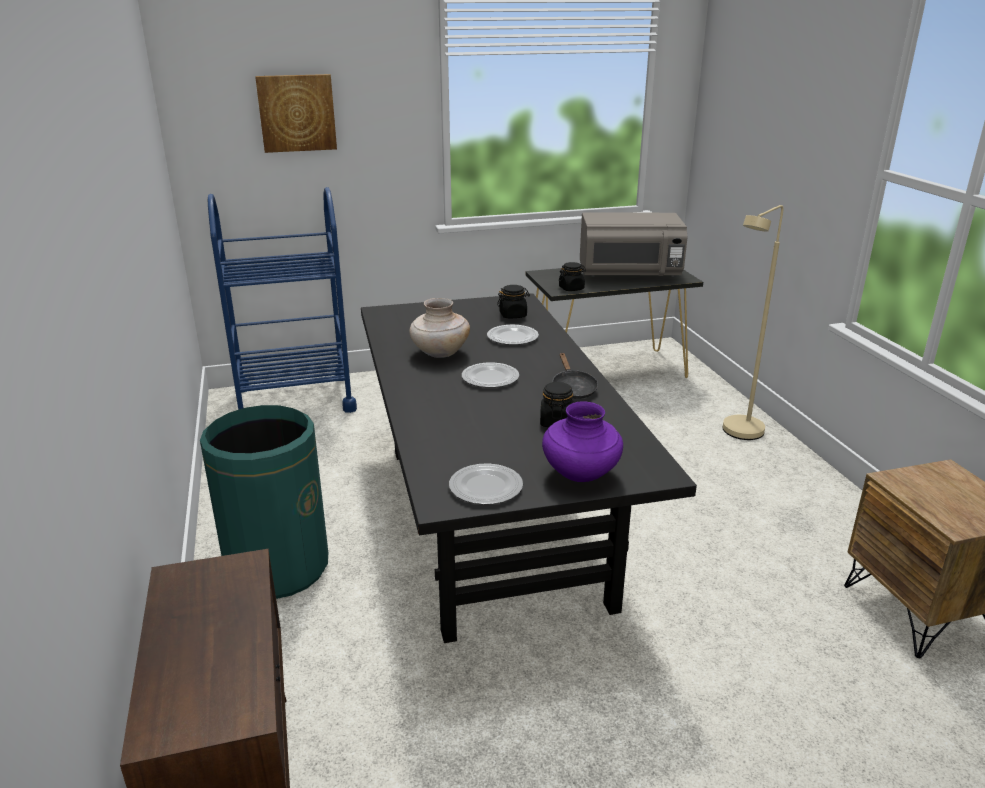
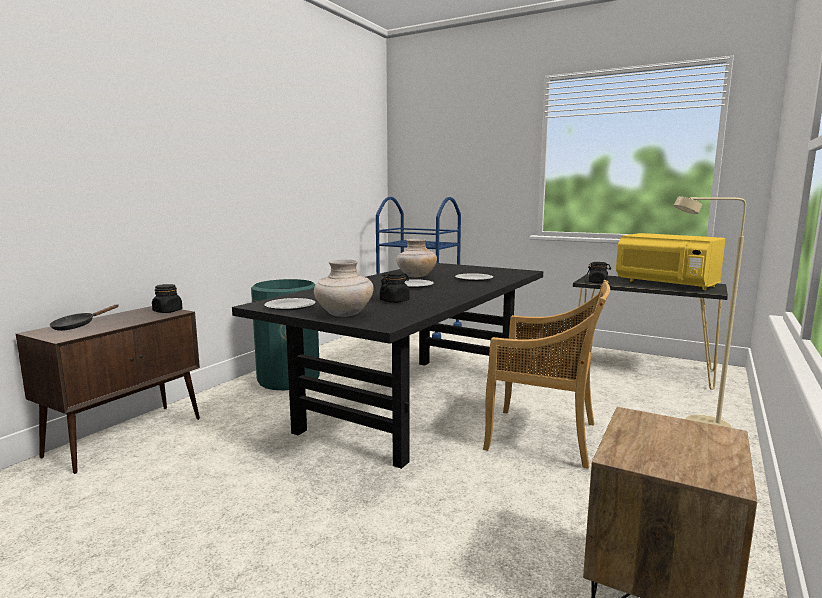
camera: 45 degrees right, 15 degrees down
picture [255,74,337,153] -> none
black jar [497,285,530,318] -> black jar moved to [152,284,182,313]
purple vase [542,401,623,482] -> beige vase [314,260,374,317]
black frying pan [553,353,598,399] -> black frying pan moved to [50,305,118,331]
grey microwave [580,212,687,277] -> yellow microwave [616,233,725,290]
none -> beige chair [483,280,610,469]

